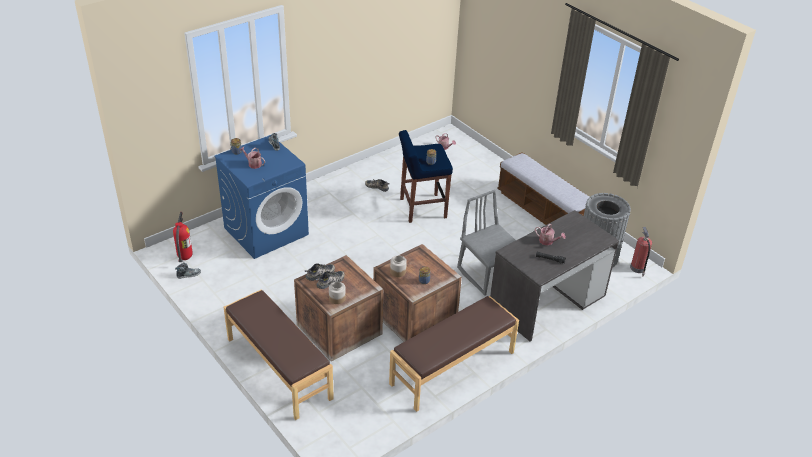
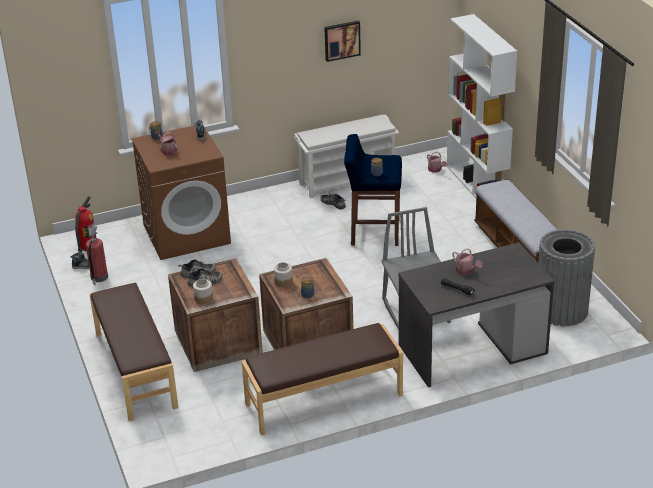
camera: 20 degrees right, 5 degrees down
blue washing machine [214,135,309,259] -> brown washing machine [132,125,231,260]
fire extinguisher [630,227,652,276] -> fire extinguisher moved to [86,226,108,285]
none -> white shoe rack [294,115,399,198]
none -> picture [324,21,361,62]
none -> white bookcase [447,14,517,198]

